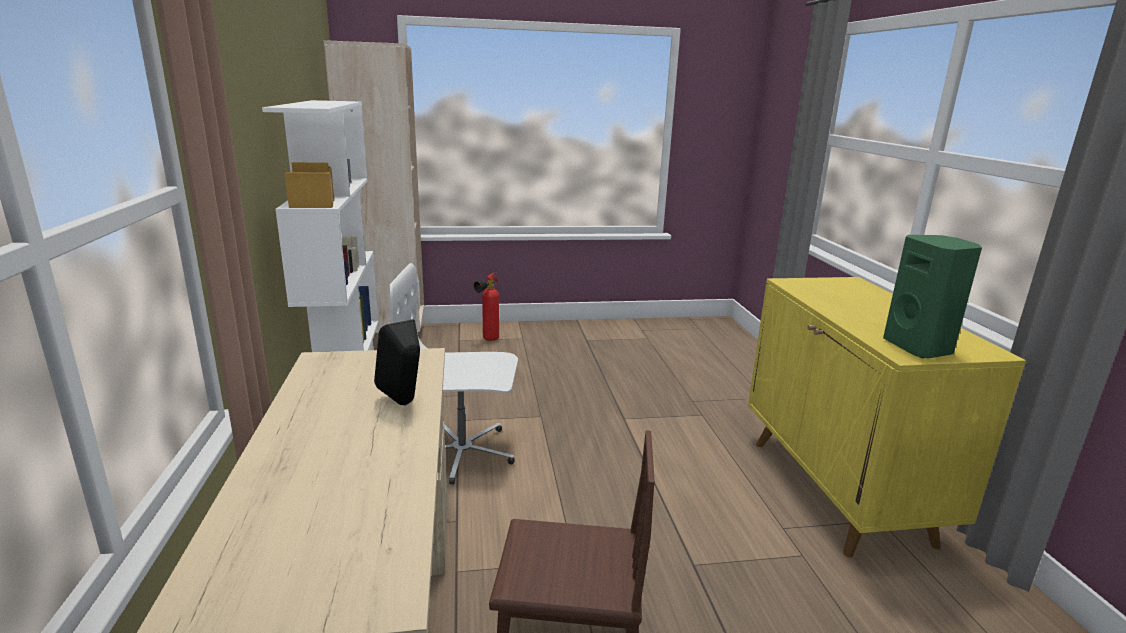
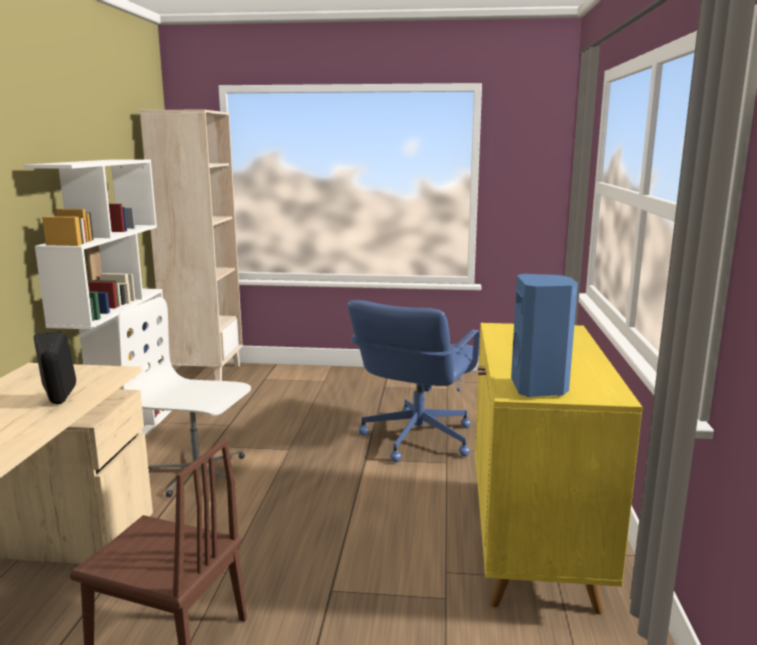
camera: 15 degrees right, 5 degrees down
fire extinguisher [474,273,499,341] -> none
green speaker [883,235,982,358] -> blue speaker [511,274,578,397]
none -> blue office chair [347,300,480,462]

